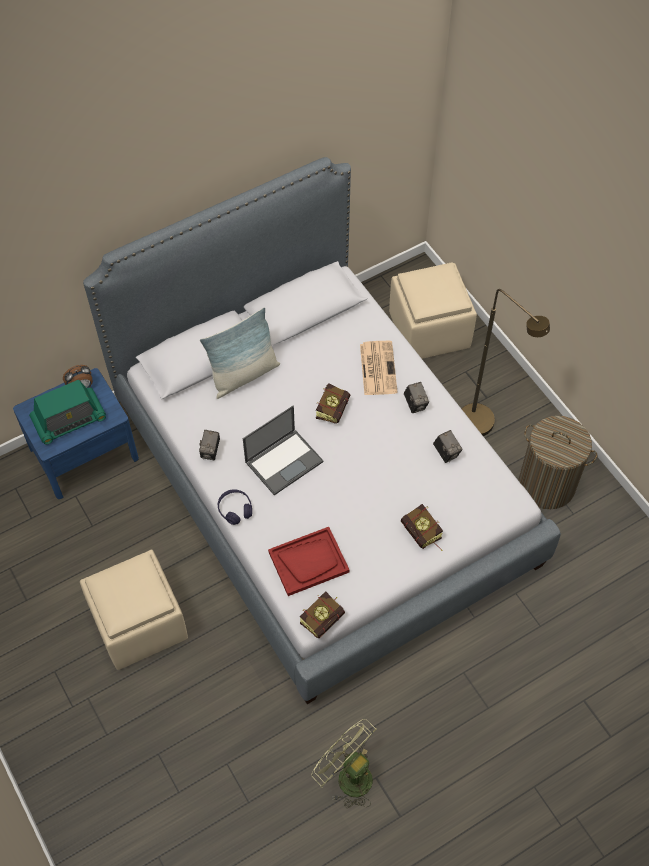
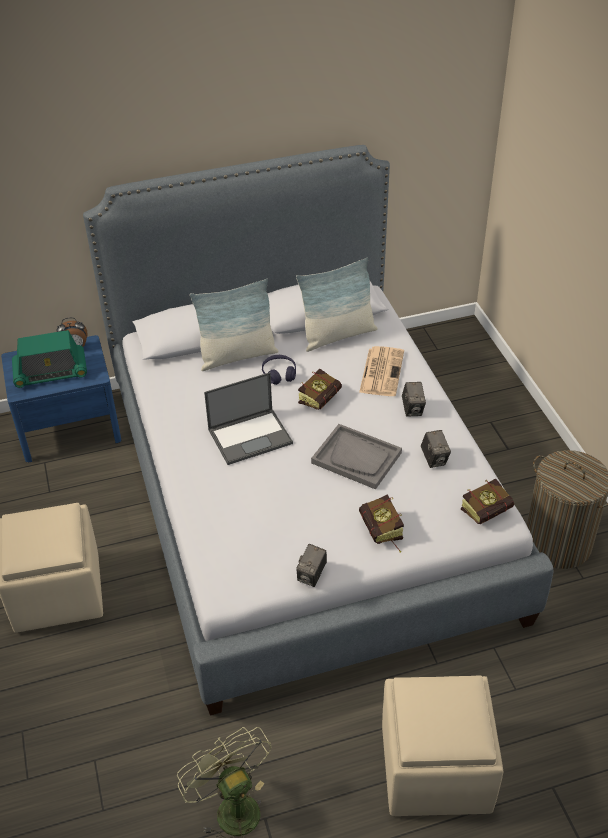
camera: 15 degrees right, 15 degrees down
camera [199,430,220,460] -> camera moved to [297,544,327,587]
purple headphones [218,489,252,525] -> purple headphones moved to [262,355,296,385]
red tray [268,527,350,596] -> none
book [300,592,345,638] -> book moved to [461,478,514,524]
beige ottoman [389,262,477,359] -> beige ottoman moved to [382,675,503,816]
brown floor lamp [462,289,550,436] -> none
none -> pillow [296,257,378,352]
none -> grey tray [311,424,402,489]

